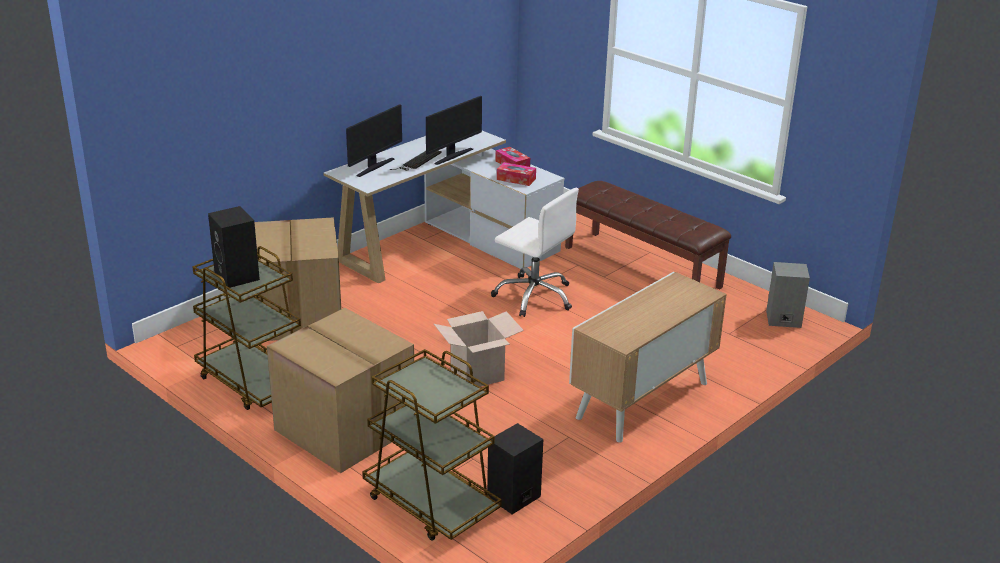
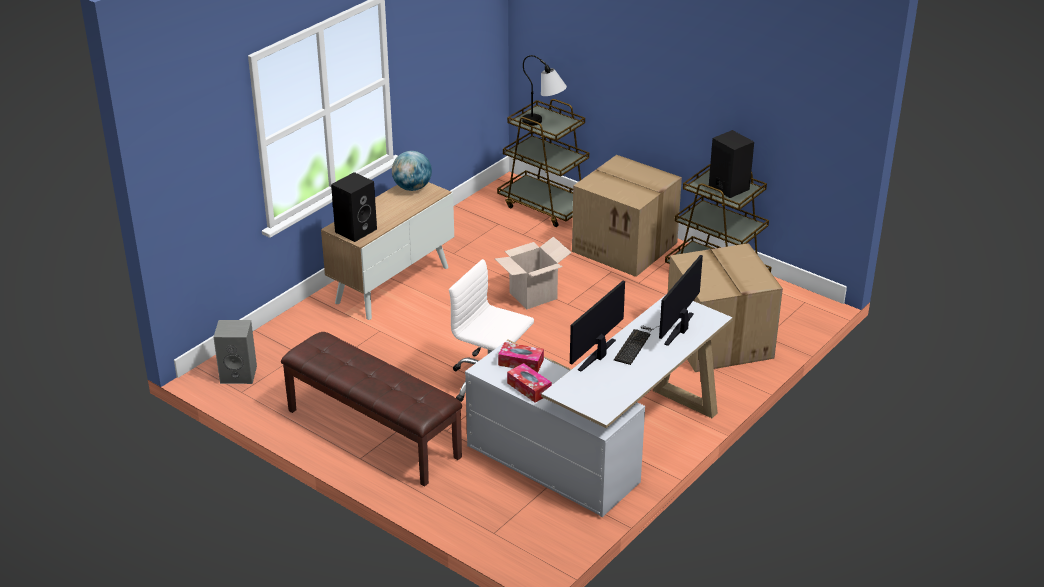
camera: 175 degrees right, 5 degrees up
black speaker [487,423,543,514] -> black speaker moved to [331,172,377,242]
none -> globe [392,151,432,191]
none -> table lamp [522,55,567,126]

